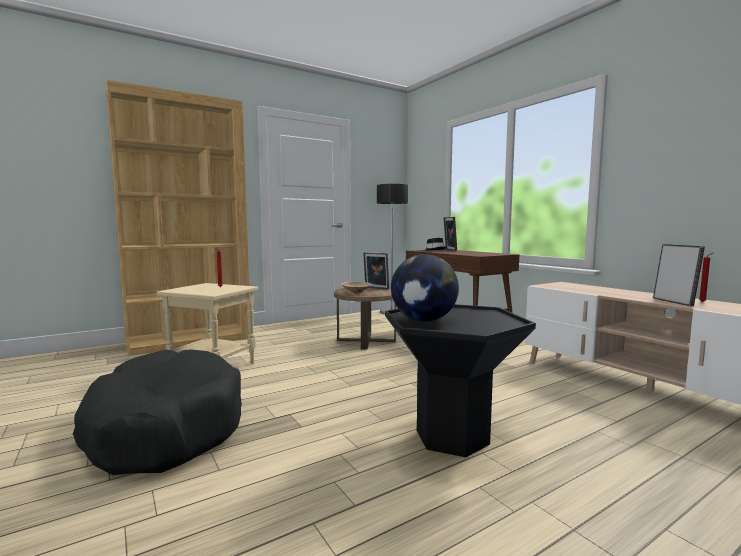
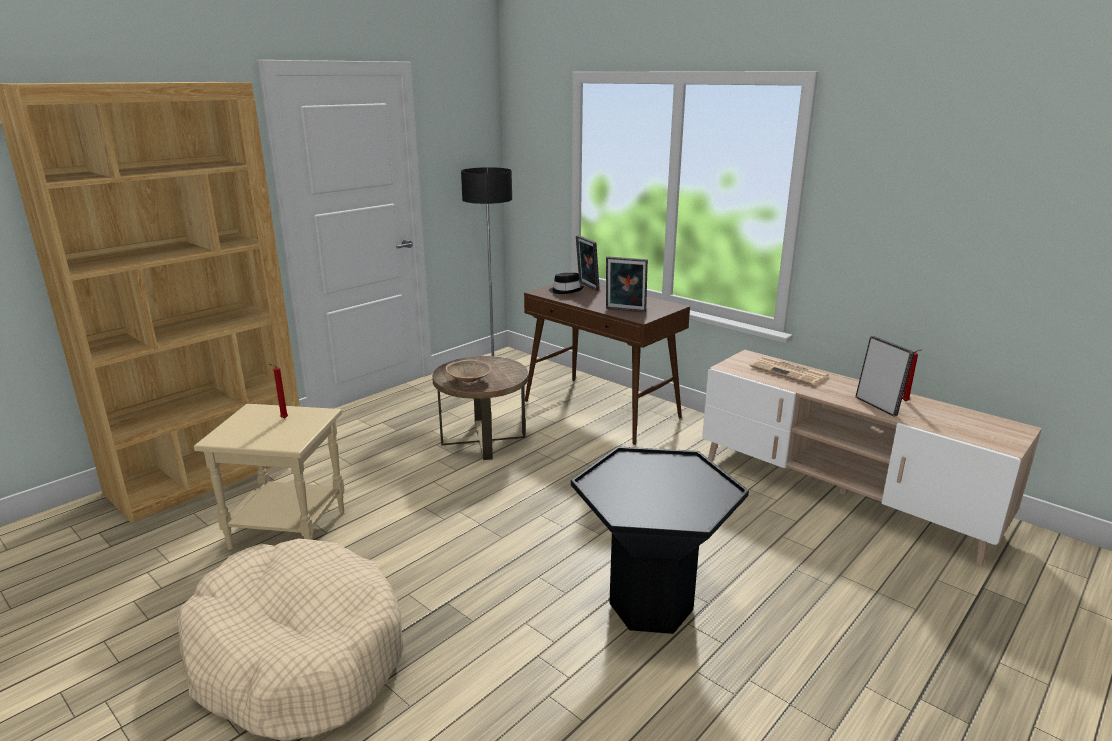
camera: 15 degrees left, 15 degrees up
black dog bed [73,349,242,475] -> beige dog bed [177,538,403,741]
picture frame [363,252,389,289] -> picture frame moved to [606,256,648,312]
globe [391,254,459,322] -> none
none -> newspaper [750,356,829,386]

